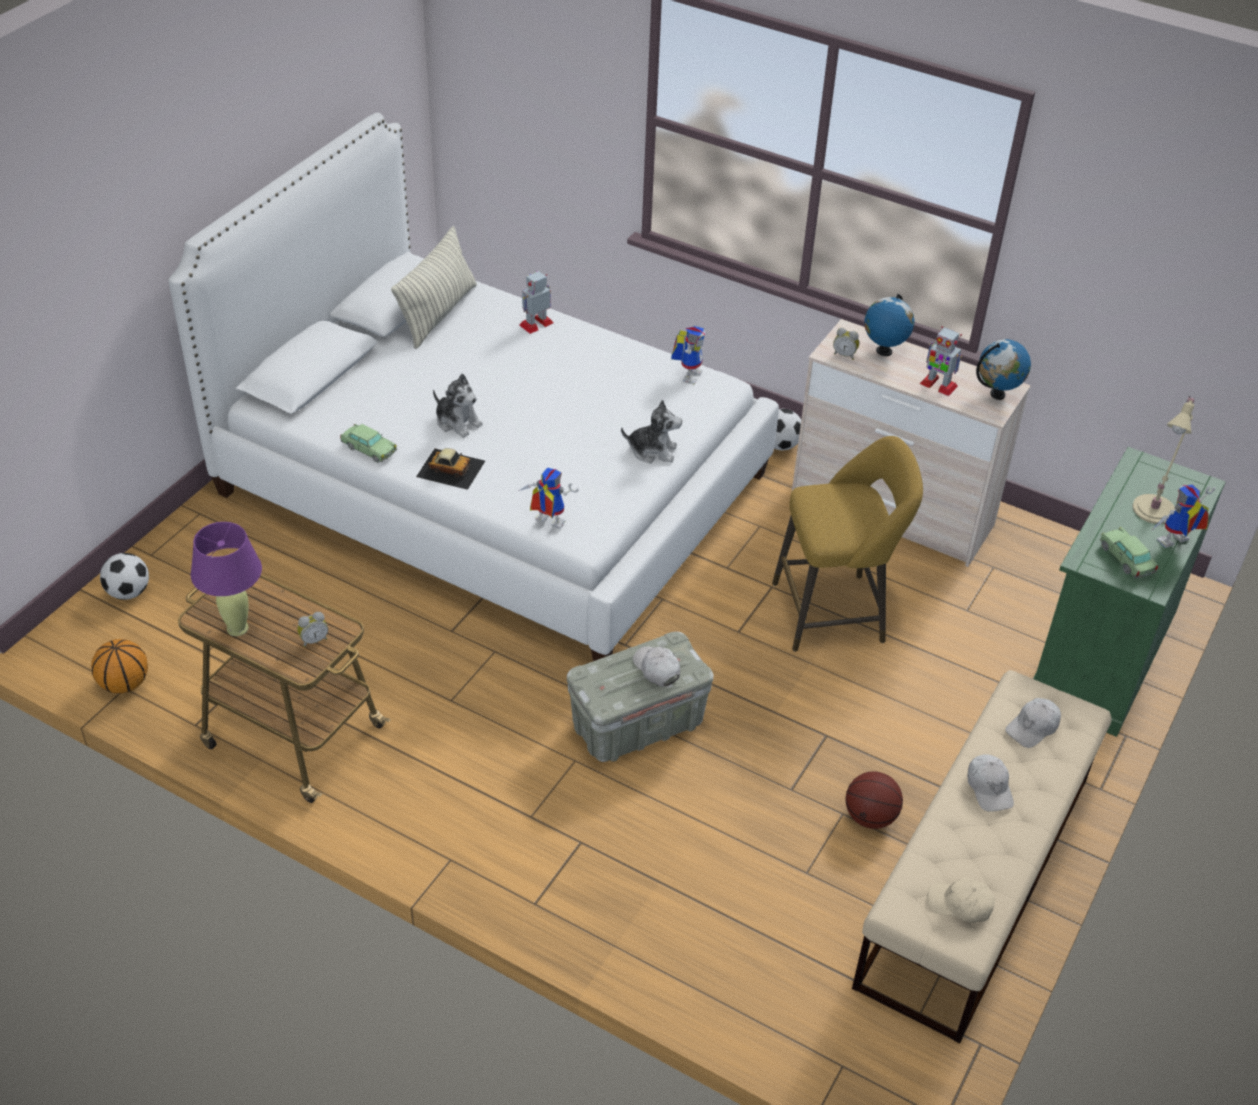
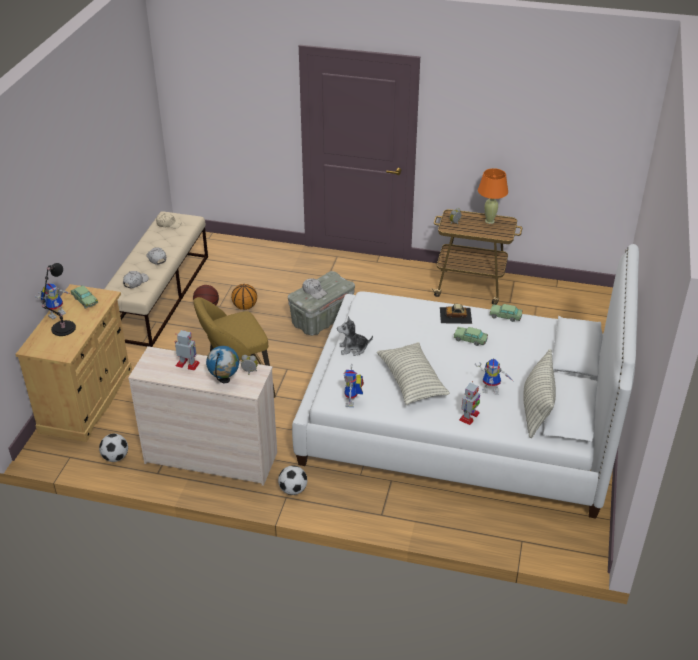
camera: 165 degrees right, 5 degrees down
basketball [91,639,148,694] -> basketball moved to [231,284,257,310]
football [100,553,149,600] -> football moved to [99,434,128,462]
purple table lamp [191,522,262,636] -> orange table lamp [478,168,508,224]
plush toy [433,374,483,438] -> toy car [454,327,488,346]
toy robot [519,467,579,529] -> toy robot moved to [475,358,513,395]
globe [976,339,1031,400] -> none
green cabinet [1033,447,1226,737] -> beige cabinet [15,284,132,442]
beige table lamp [1133,396,1194,524] -> black table lamp [42,263,76,336]
none -> pillow [377,342,450,405]

